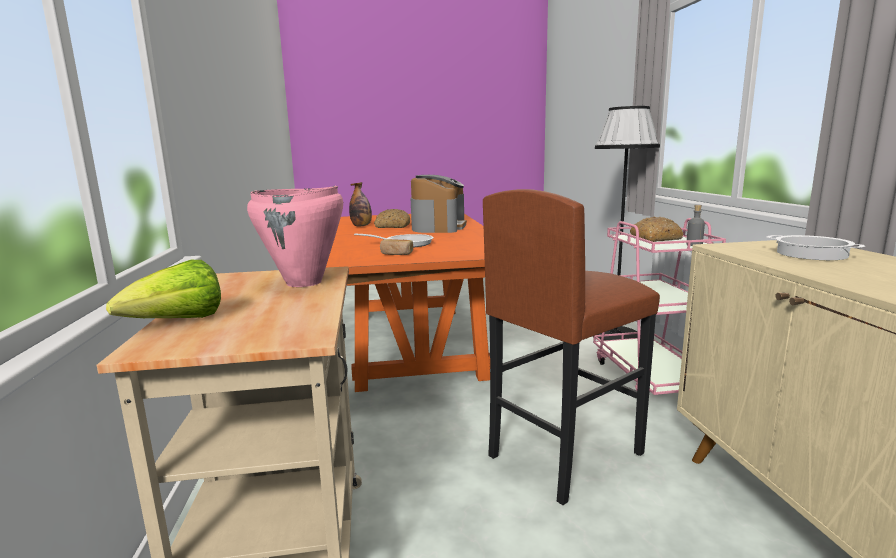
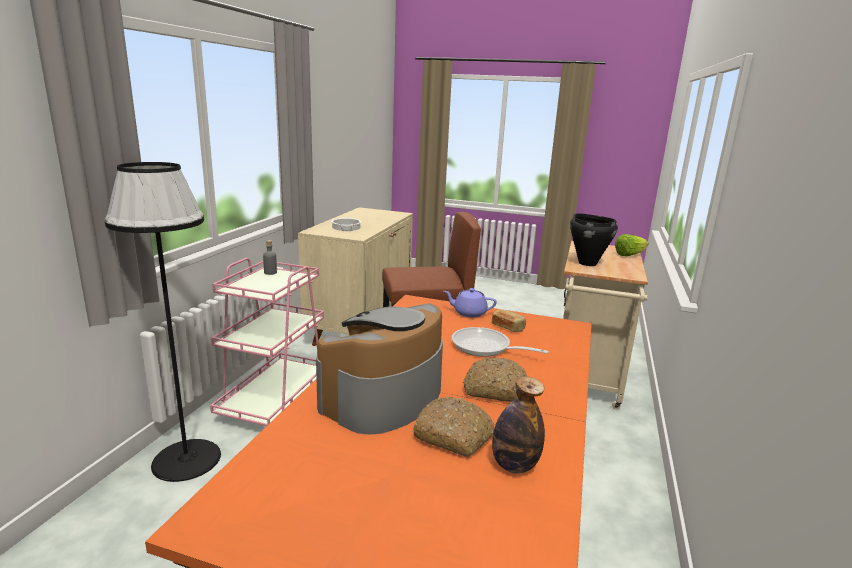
camera: 155 degrees left, 5 degrees up
pink cooking pot [247,186,343,287] -> black cooking pot [570,213,618,266]
bread [630,217,683,242] -> bread moved to [463,358,527,402]
none -> purple teapot [444,288,497,318]

